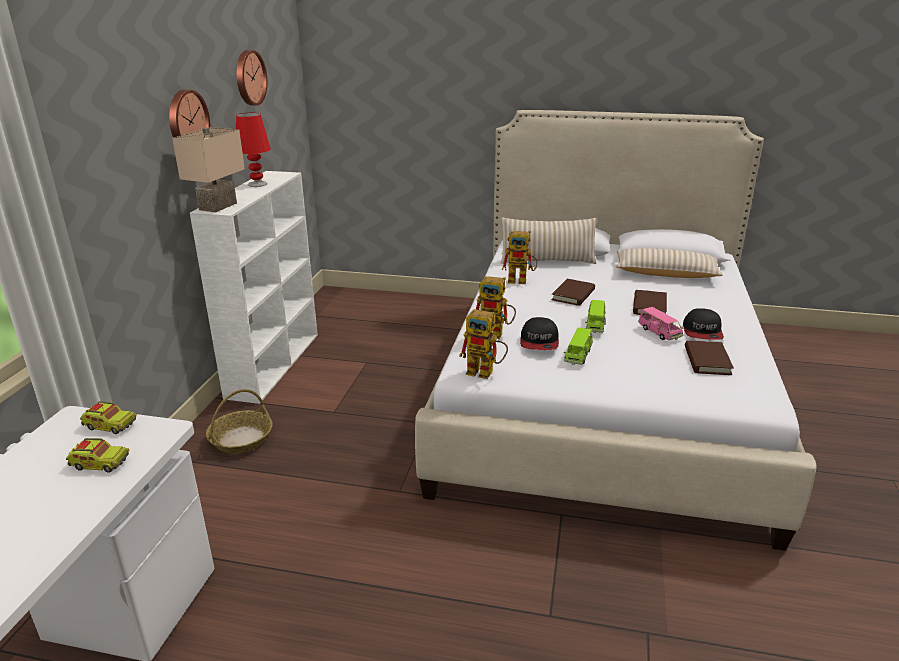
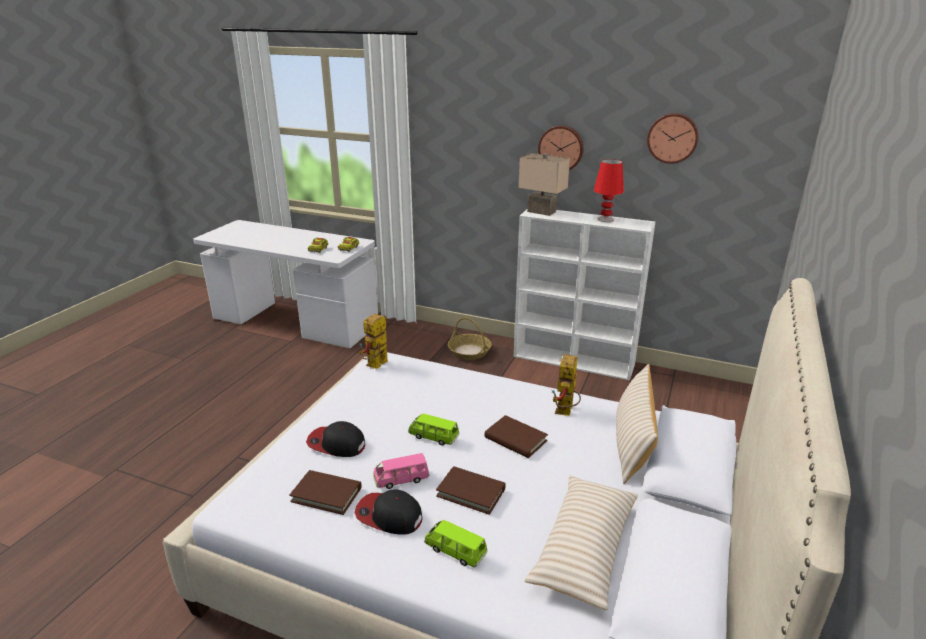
camera: 100 degrees right, 0 degrees up
toy robot [476,276,516,339] -> none
cap [520,317,559,350] -> cap moved to [306,421,365,457]
green toy car [564,328,593,365] -> green toy car moved to [424,520,488,567]

